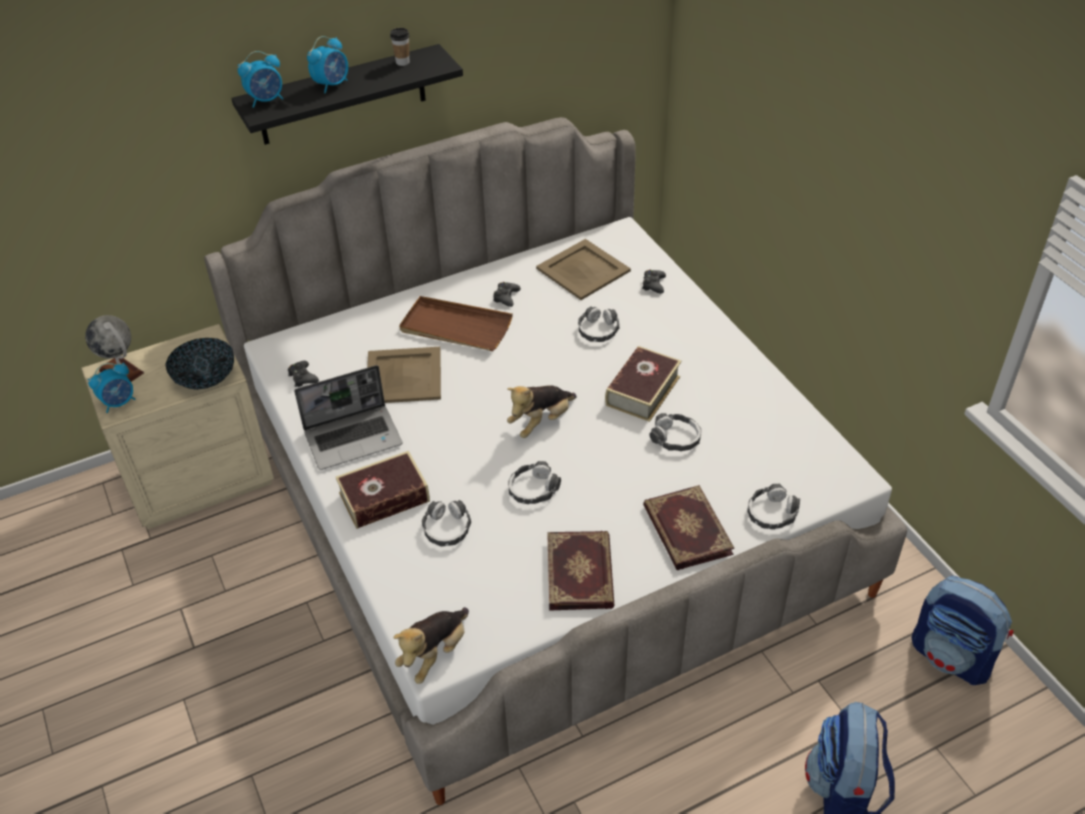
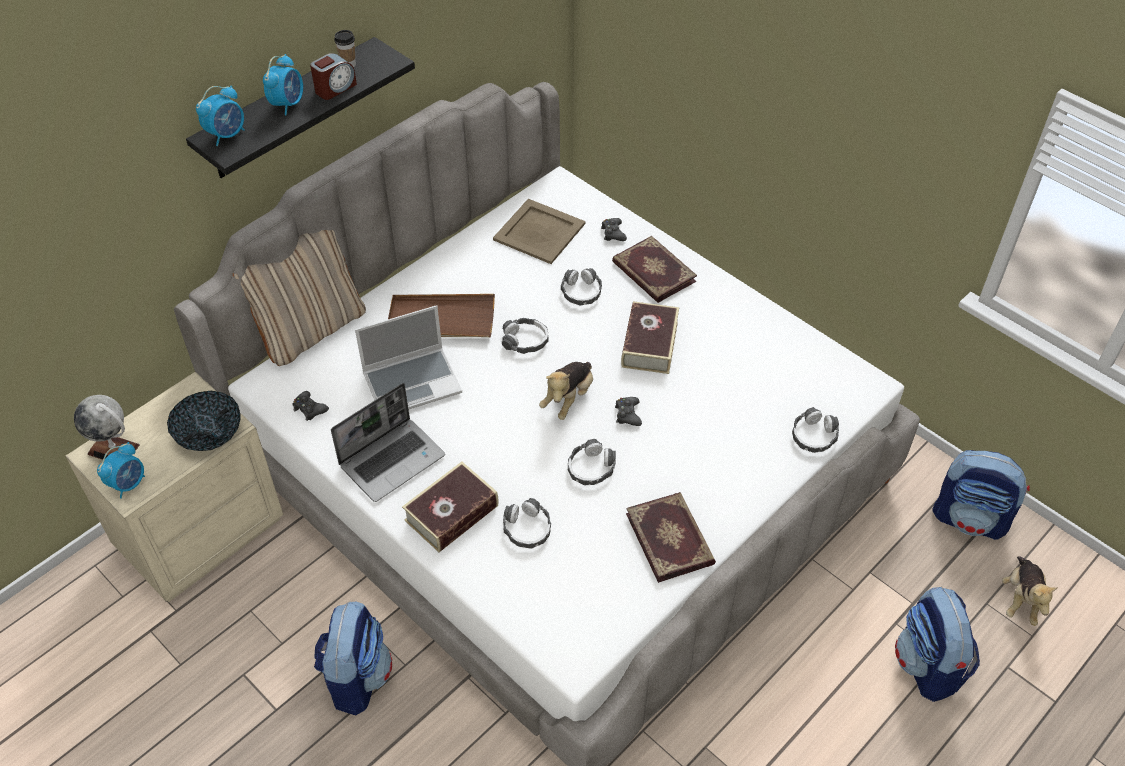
camera: 20 degrees left, 5 degrees up
beige tray [367,347,441,403] -> laptop [355,305,462,409]
plush toy [394,607,469,684] -> plush toy moved to [1002,556,1058,626]
black game controller [493,282,521,307] -> black game controller moved to [615,397,642,426]
book [643,485,734,570] -> book moved to [612,236,697,303]
headphones [649,413,701,451] -> headphones moved to [502,318,549,354]
none -> beige pillow [233,230,366,366]
none -> alarm clock [310,53,357,100]
none -> backpack [314,601,392,715]

